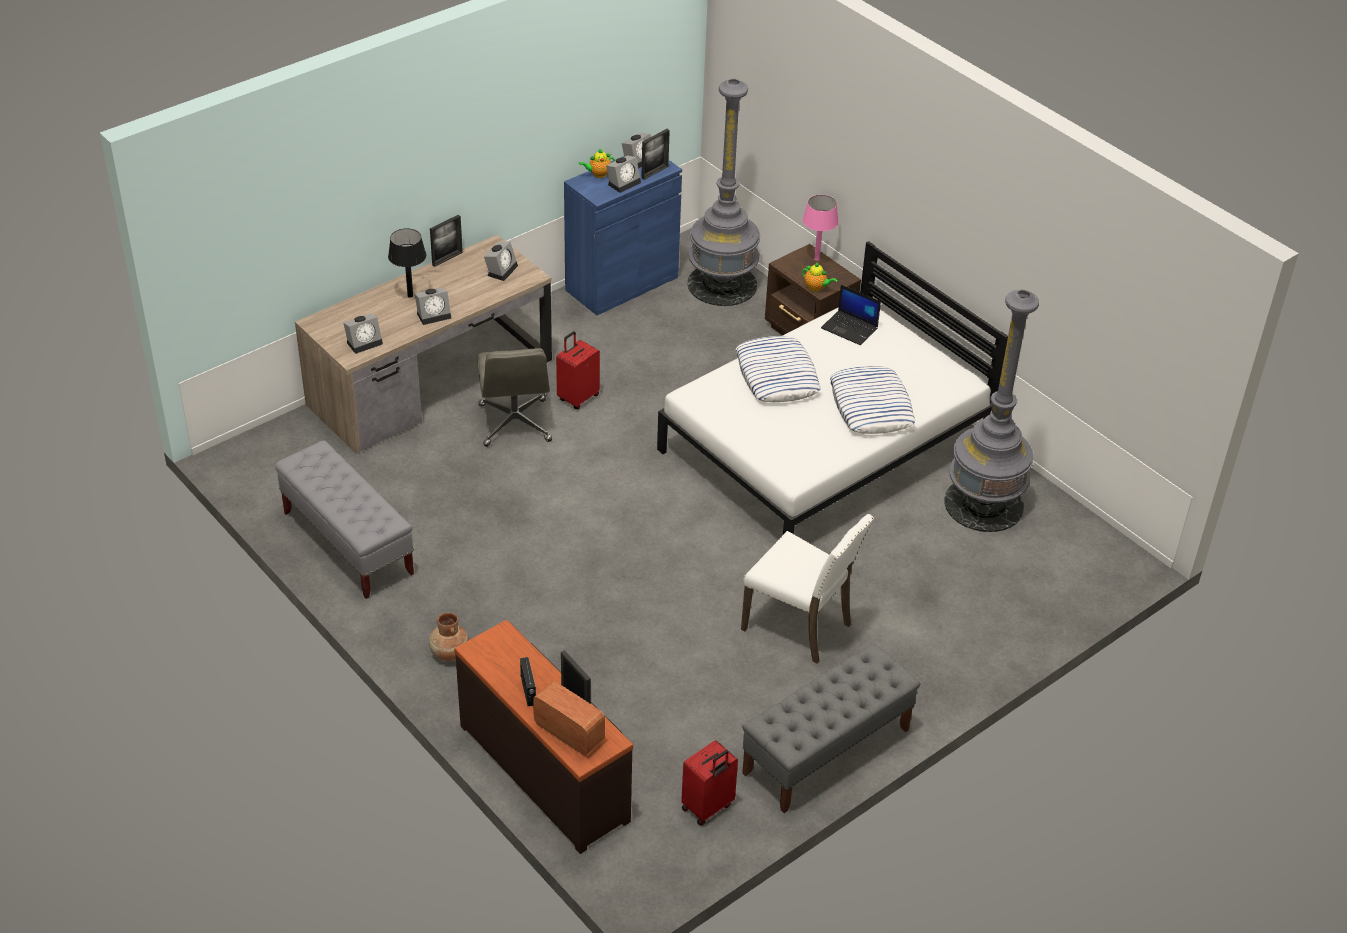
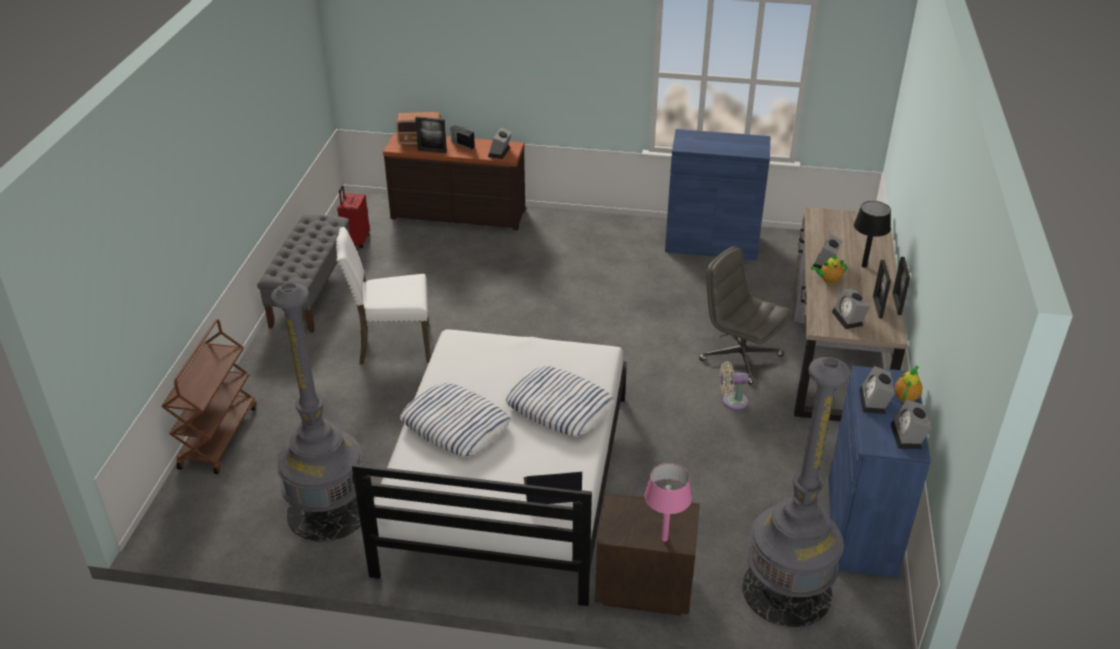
camera: 140 degrees right, 5 degrees down
grey bench [275,441,414,599] -> blue cabinet [665,129,770,260]
alarm clock [344,314,383,354] -> alarm clock moved to [488,128,512,159]
brown vase [429,612,469,661] -> none
red suitcase [556,331,600,409] -> beige fan [720,361,749,410]
picture frame [641,129,670,180] -> picture frame moved to [873,260,891,318]
teapot [802,263,837,292] -> teapot moved to [811,255,847,284]
none -> brown cart [161,319,257,474]

